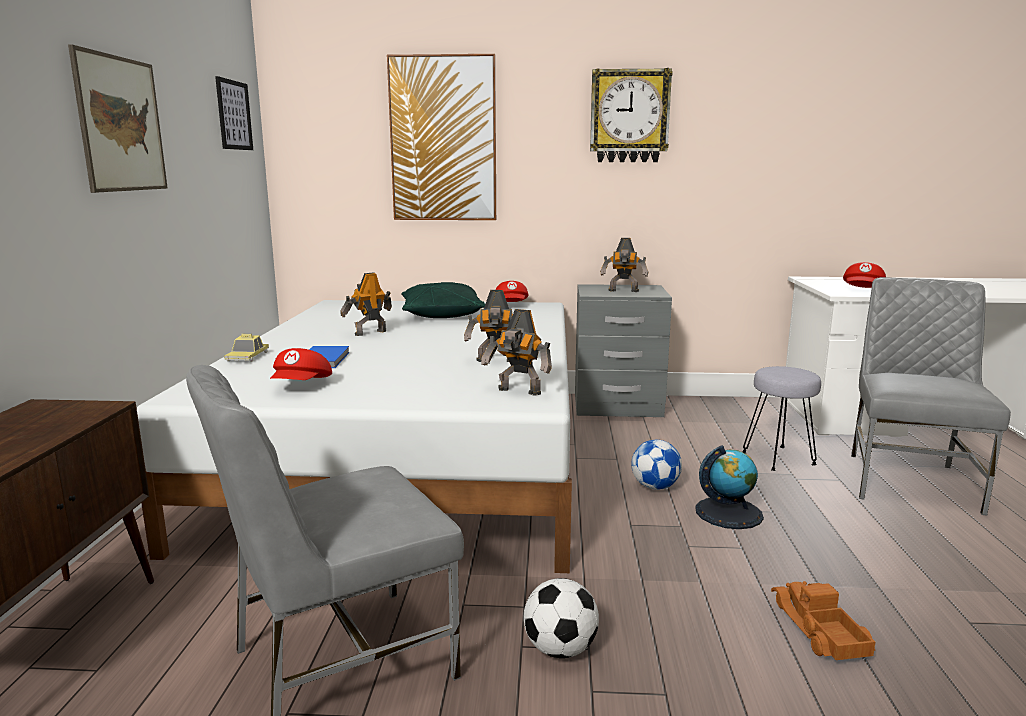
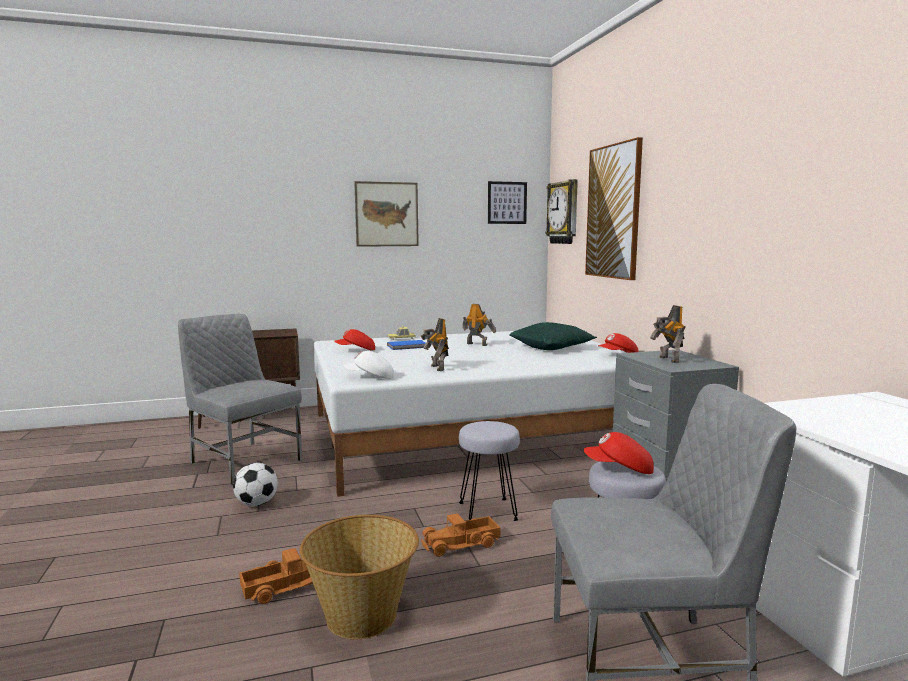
camera: 70 degrees right, 5 degrees down
toy robot [481,309,552,396] -> white cap [344,351,394,379]
wall clock [590,68,673,162] -> wall clock moved to [546,179,578,244]
football [631,440,682,490] -> grey stool [459,421,520,521]
globe [695,445,764,529] -> toy truck [421,513,501,557]
red cap [843,262,886,288] -> red cap moved to [583,432,654,474]
none -> basket [300,515,419,639]

